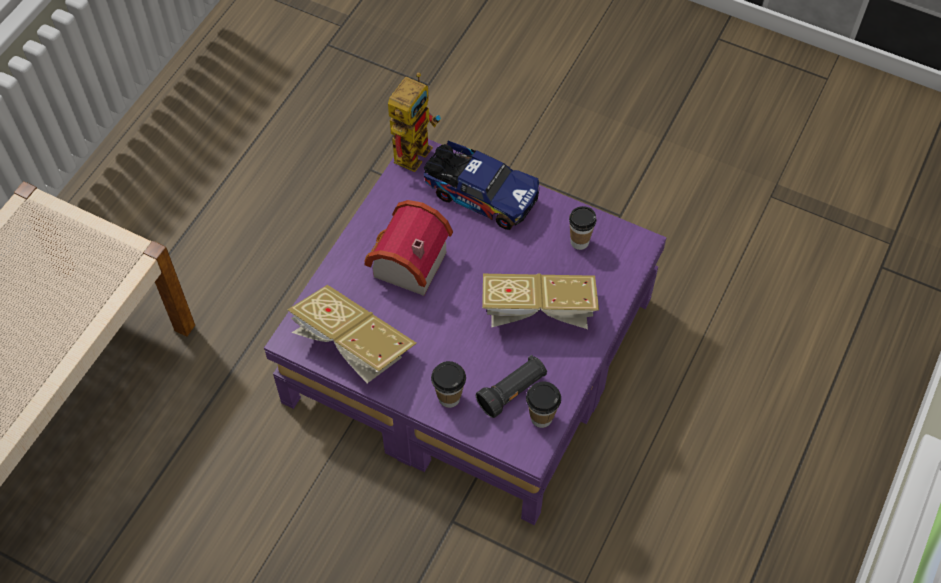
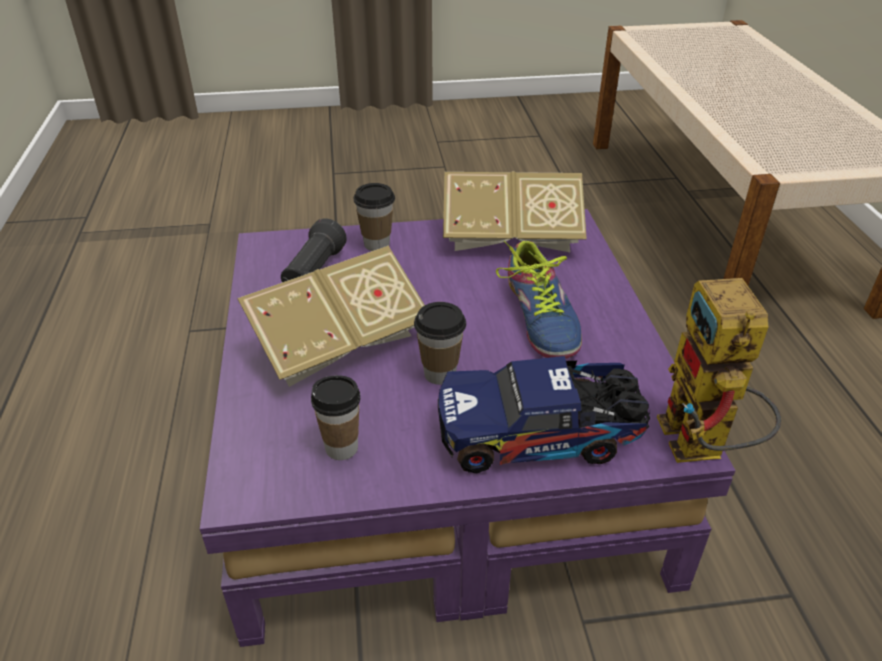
camera: 145 degrees right, 20 degrees down
toy house [364,200,453,296] -> shoe [496,241,582,359]
cup [526,382,561,428] -> cup moved to [414,302,466,385]

